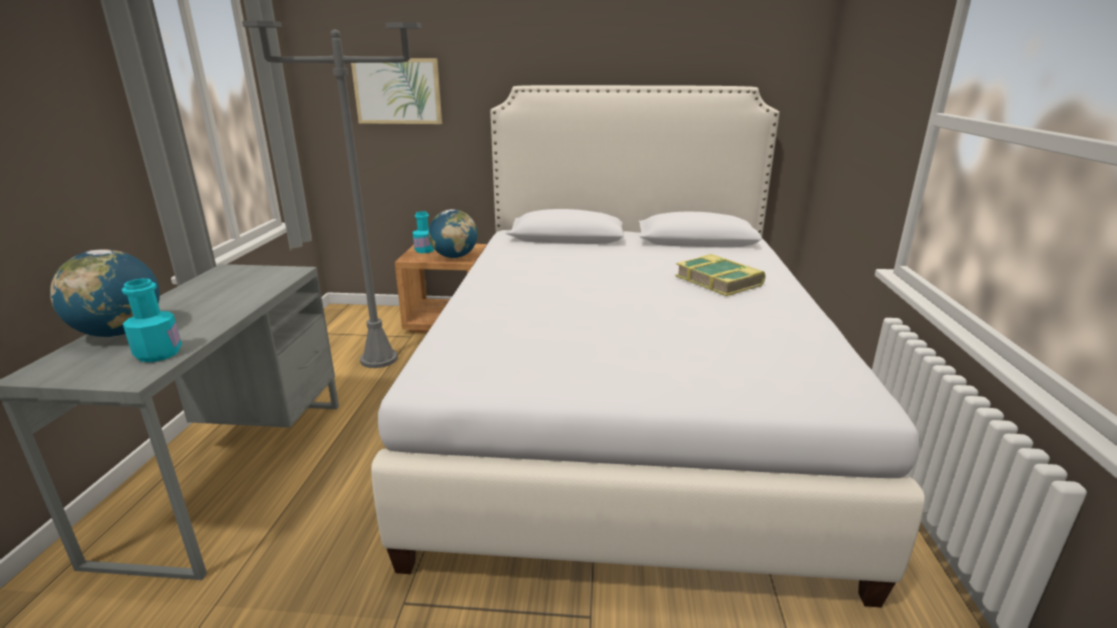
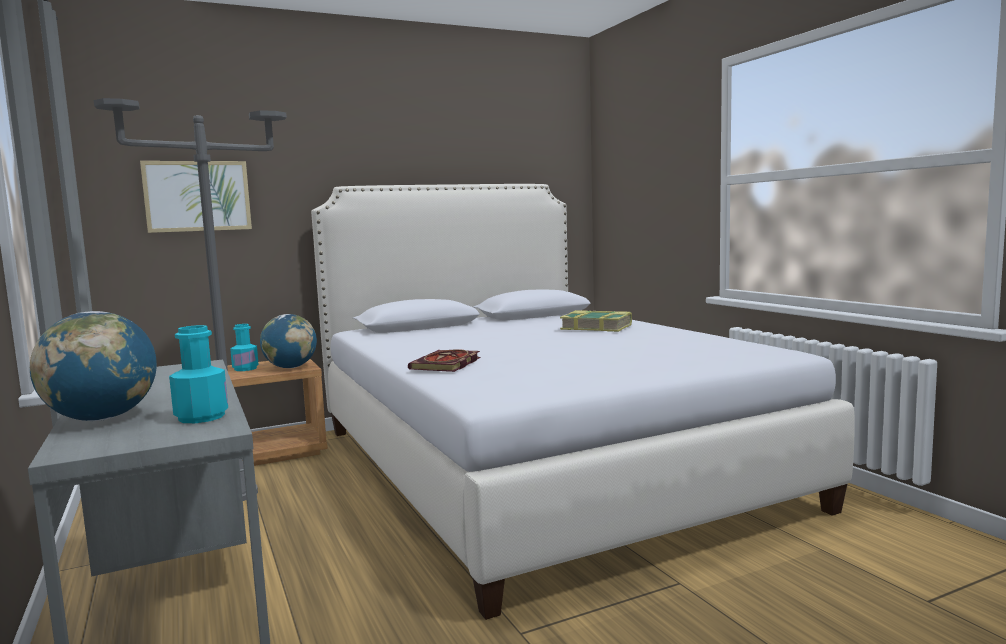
camera: 30 degrees left, 15 degrees down
none -> book [408,349,481,372]

